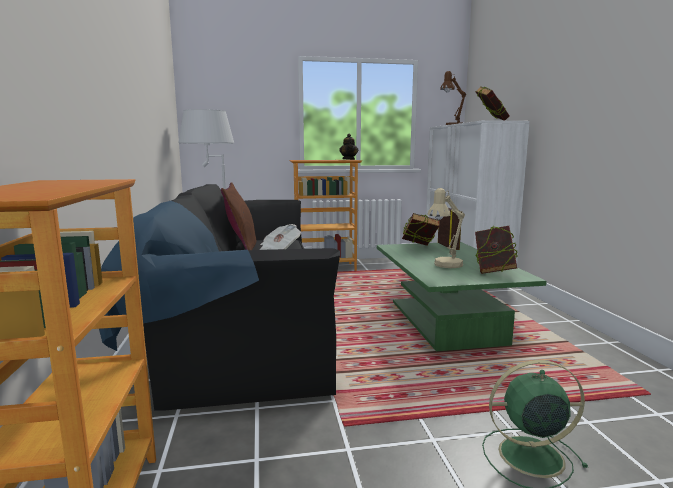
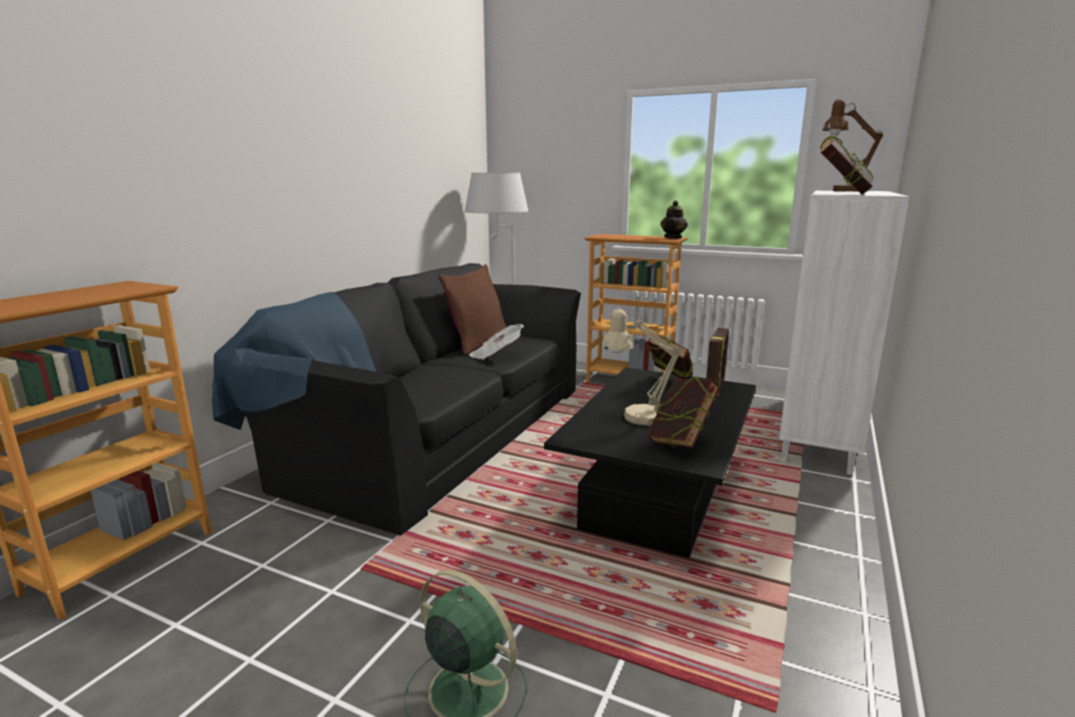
camera: 35 degrees right, 5 degrees up
green coffee table [377,242,547,351] -> black coffee table [544,367,756,558]

